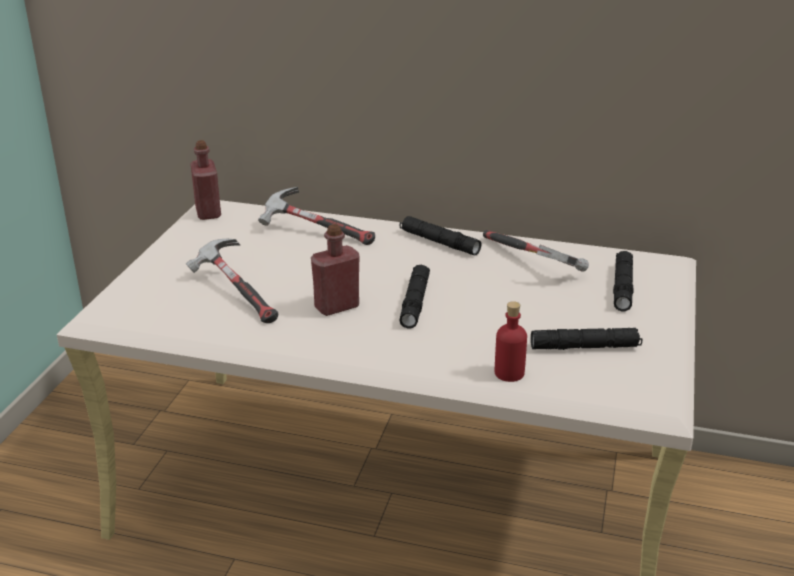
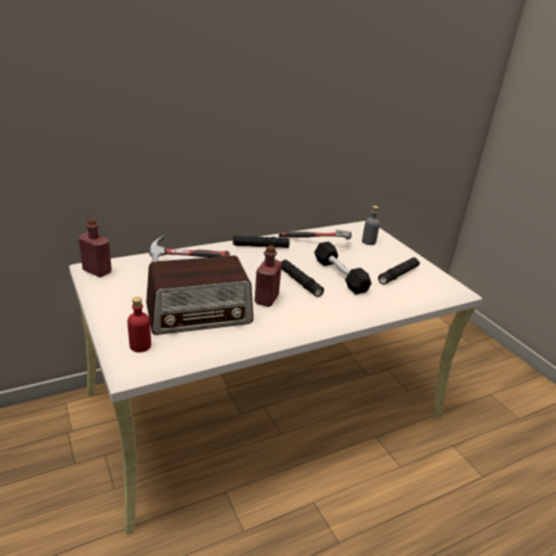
camera: 45 degrees left, 0 degrees up
hammer [186,239,278,323] -> radio [146,256,253,335]
red bottle [495,301,527,382] -> red bottle moved to [127,297,151,352]
black flashlight [613,251,634,311] -> grey bottle [362,206,380,245]
none -> black dumbbell [314,242,371,295]

